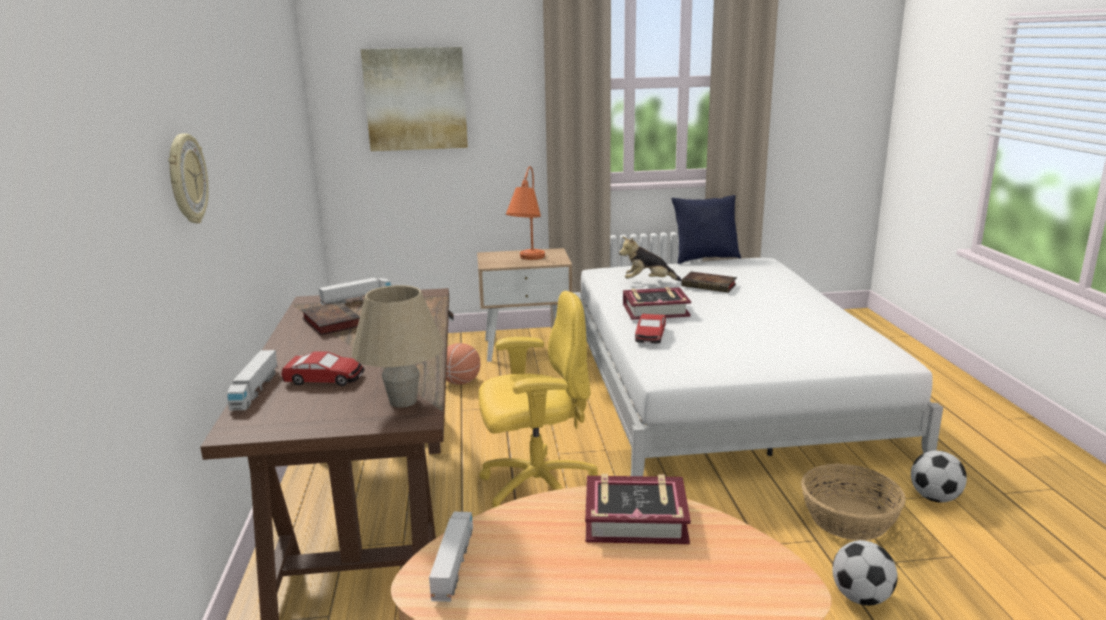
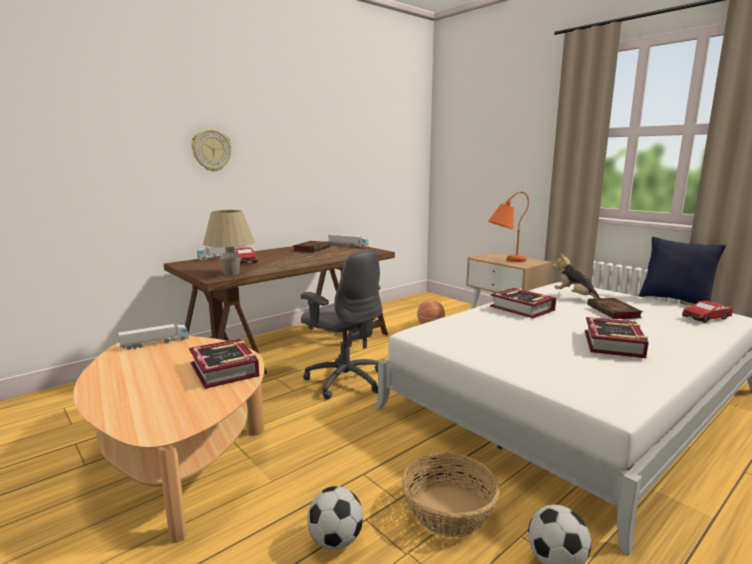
camera: 55 degrees right, 5 degrees down
picture [361,47,468,151] -> none
yellow office chair [479,291,598,508] -> grey office chair [301,250,382,399]
toy car [635,314,666,344] -> toy car moved to [682,301,733,323]
none -> book [585,317,649,358]

